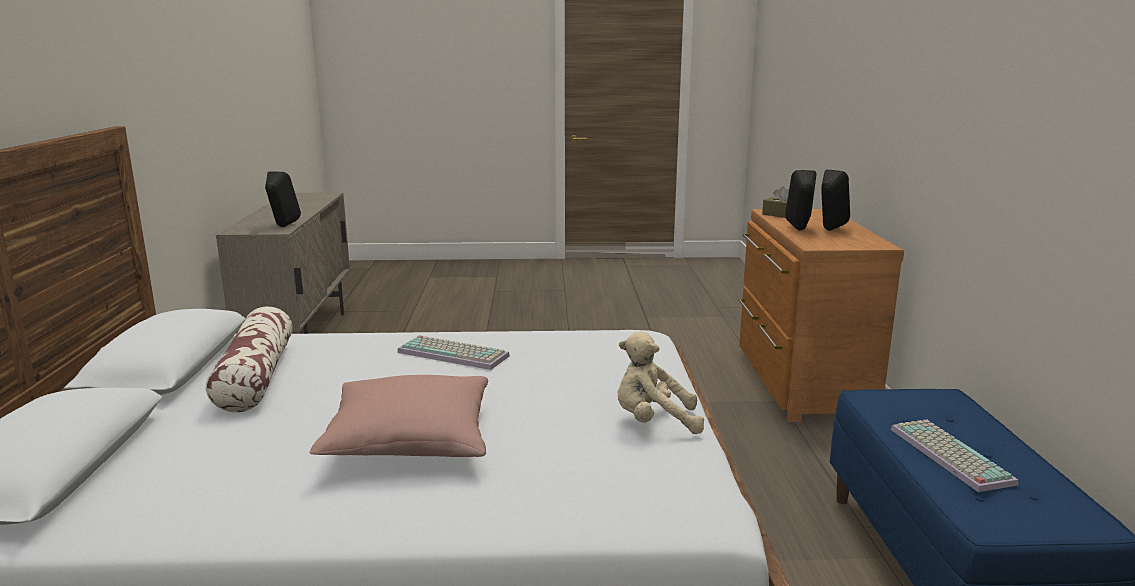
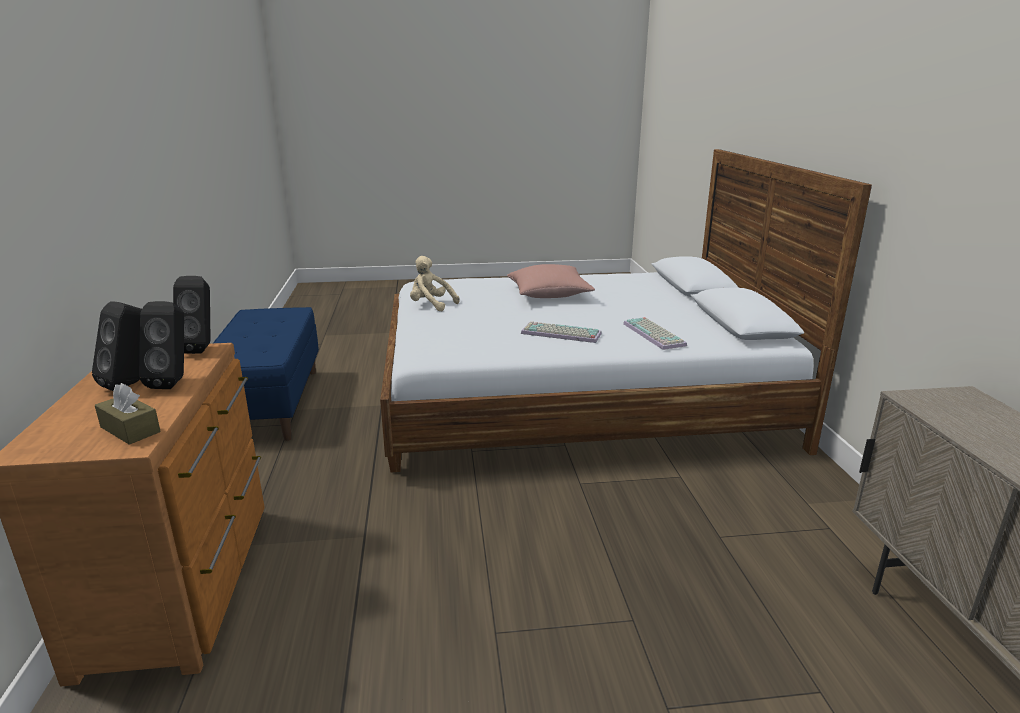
camera: 175 degrees right, 5 degrees up
pillow [206,306,293,412] -> none
black speaker [265,172,301,227] -> black speaker moved to [173,276,211,354]
beige plush toy [617,331,704,434] -> beige plush toy turned 150 degrees counterclockwise [410,256,459,311]
keyboard [891,419,1019,492] -> keyboard moved to [623,317,687,350]

